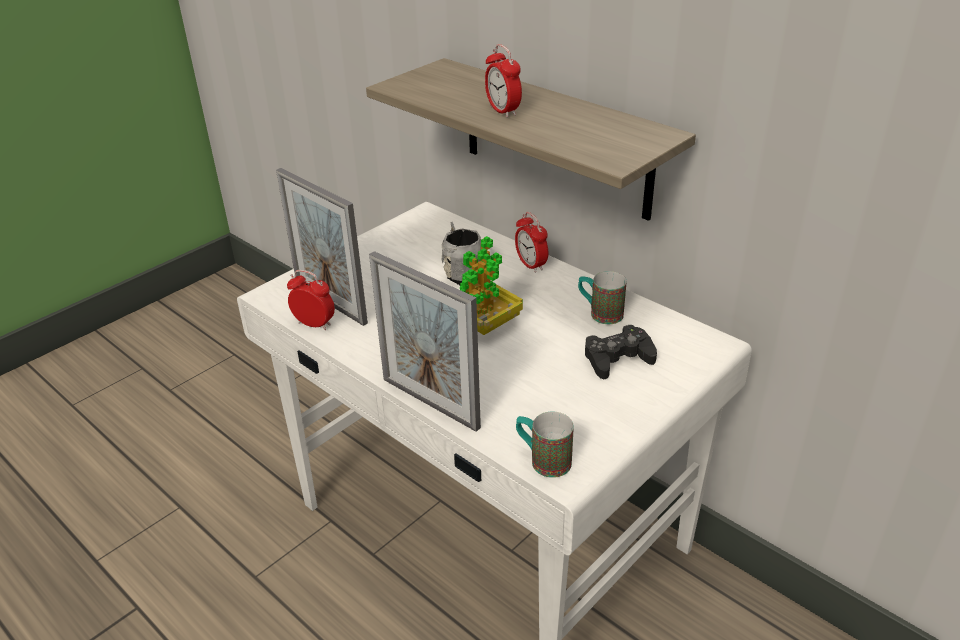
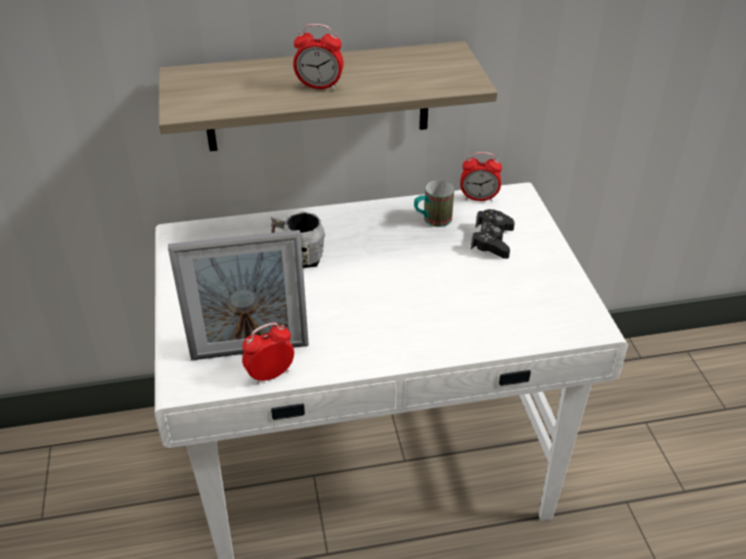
camera: 55 degrees left, 5 degrees up
picture frame [369,251,481,432] -> none
potted plant [460,236,523,335] -> none
alarm clock [515,212,549,273] -> alarm clock moved to [460,152,502,202]
mug [516,412,574,478] -> none

